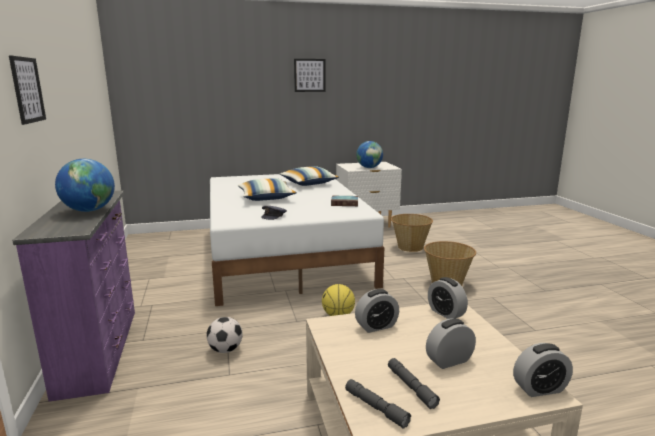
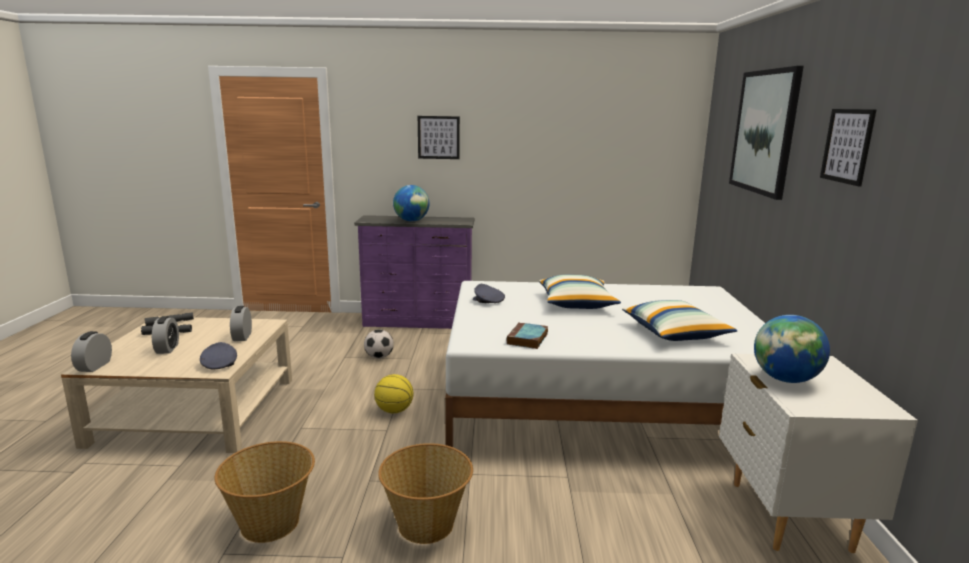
camera: 105 degrees right, 0 degrees up
basket [391,214,433,252] -> basket moved to [214,441,315,543]
alarm clock [428,277,468,319] -> grey cap [200,342,237,369]
none -> picture [729,66,804,200]

